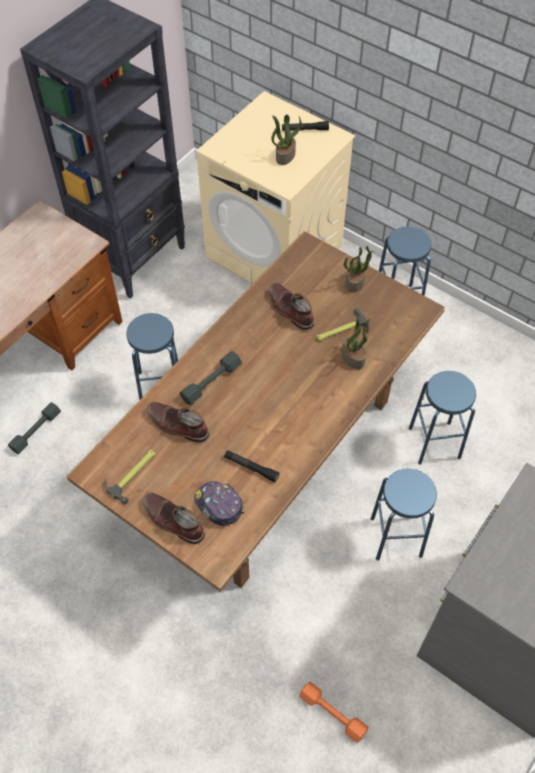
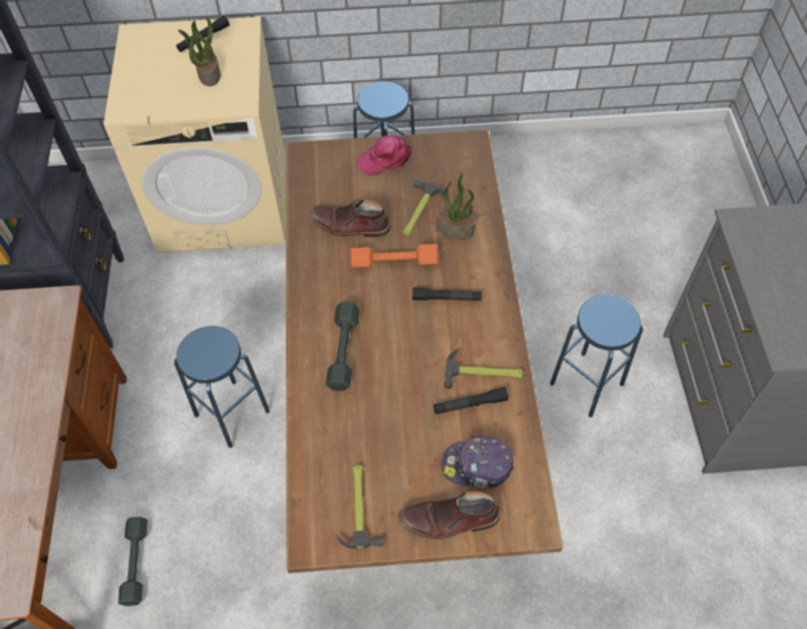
camera: 40 degrees left, 0 degrees up
brown boot [147,402,210,443] -> none
orange dumbbell [299,682,368,743] -> orange dumbbell moved to [350,244,439,268]
potted plant [344,246,374,293] -> pink cap [356,134,411,176]
blue stool [409,371,476,465] -> none
none -> black flashlight [413,287,482,301]
none -> hammer [444,350,523,389]

